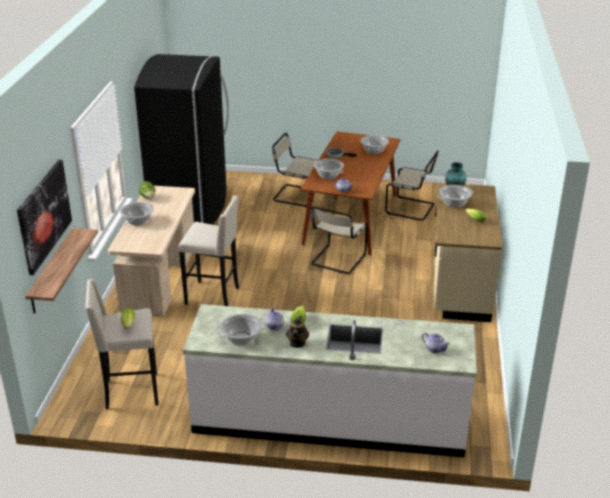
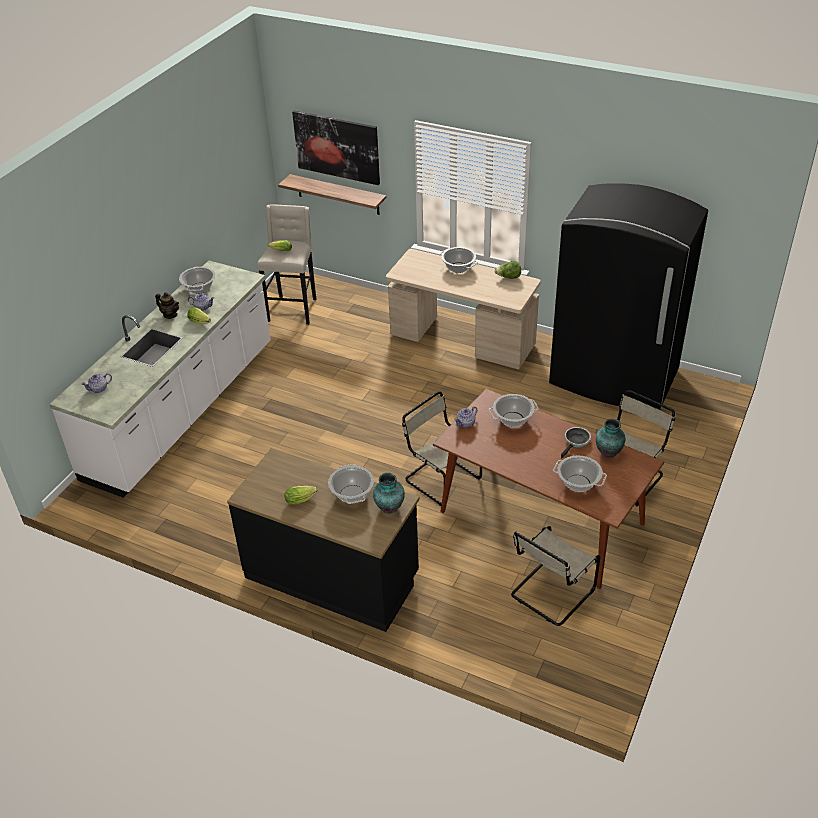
camera: 110 degrees right, 10 degrees up
beige stool [179,195,239,306] -> none
beige counter [434,183,502,322] -> black counter [227,448,419,632]
none -> vase [596,419,625,458]

